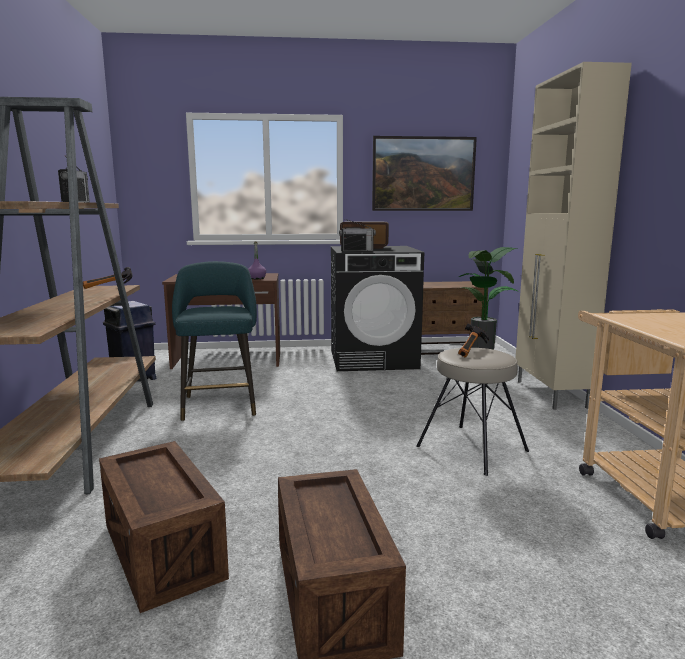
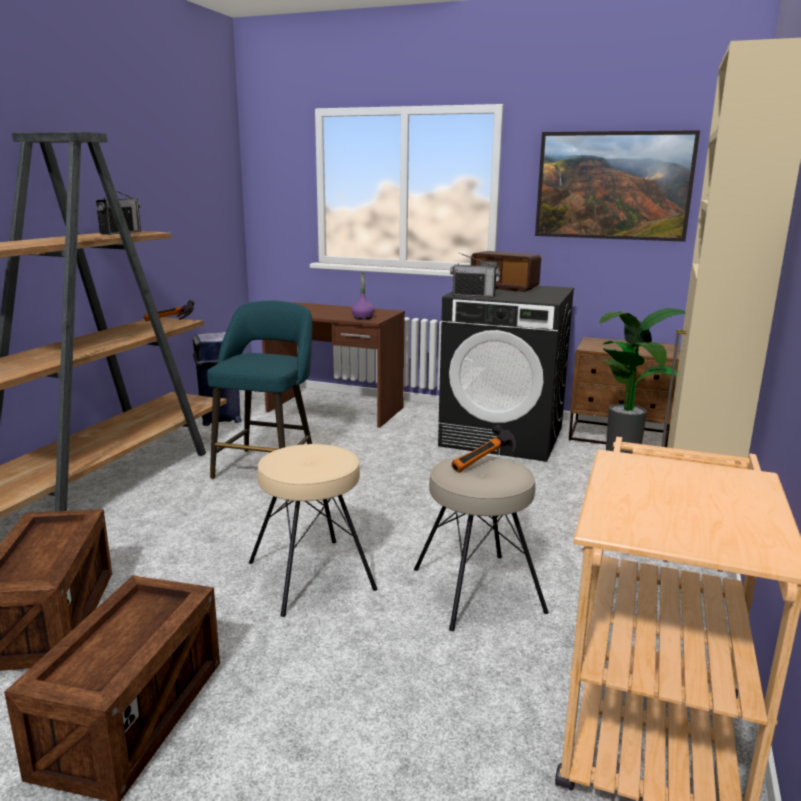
camera: 25 degrees right, 5 degrees up
none -> beige stool [249,444,377,617]

